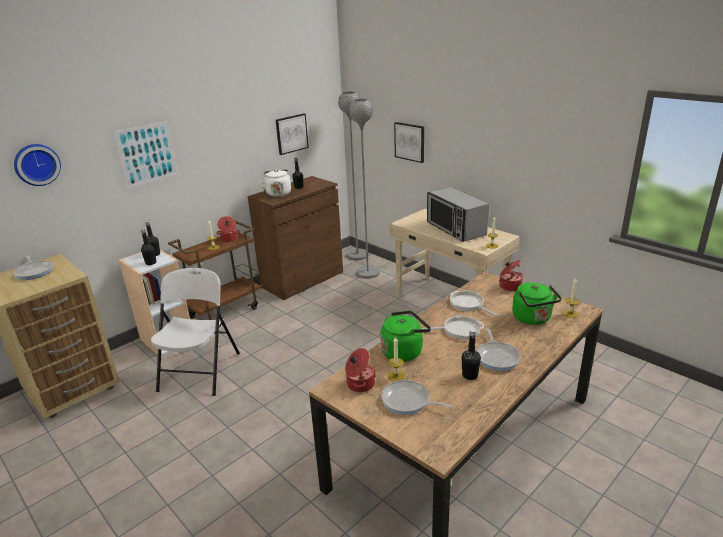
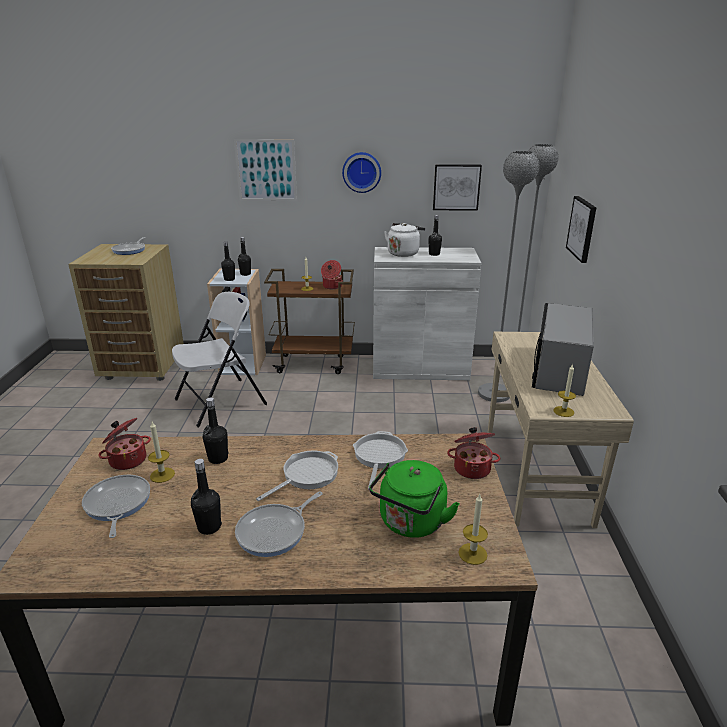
camera: 45 degrees right, 0 degrees up
wall clock [14,144,61,186] -> wall clock moved to [342,152,381,193]
brown cabinet [248,176,343,300] -> white cabinet [373,247,481,380]
green kettle [381,311,431,362] -> black bottle [203,397,228,464]
frying pan [422,315,484,340] -> frying pan turned 90 degrees counterclockwise [256,450,338,501]

